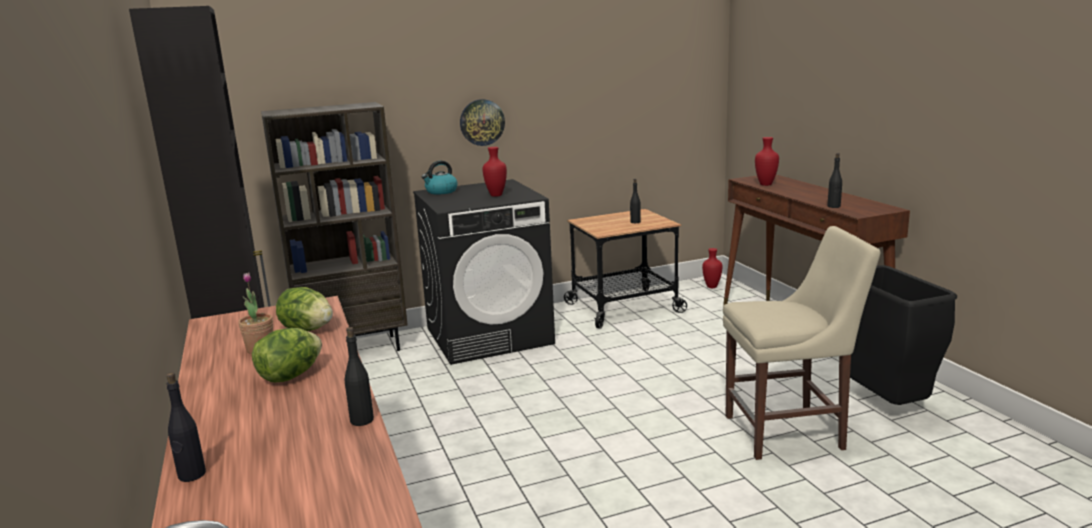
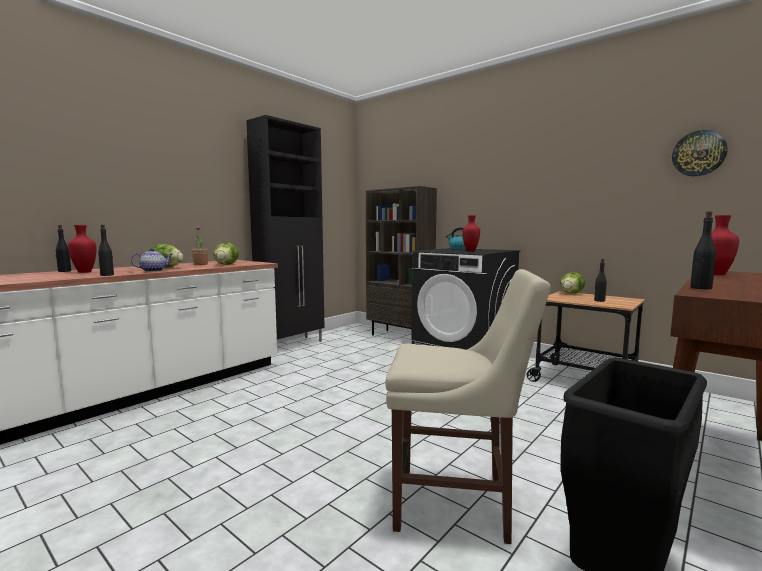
camera: 60 degrees right, 10 degrees down
wall clock [460,99,505,146] -> wall clock moved to [672,130,728,176]
red vase [702,248,723,288] -> red vase moved to [68,225,96,273]
beige chair [723,226,880,460] -> beige chair turned 45 degrees counterclockwise [385,269,551,544]
none -> teapot [131,248,172,272]
none -> lettuce [560,272,585,294]

